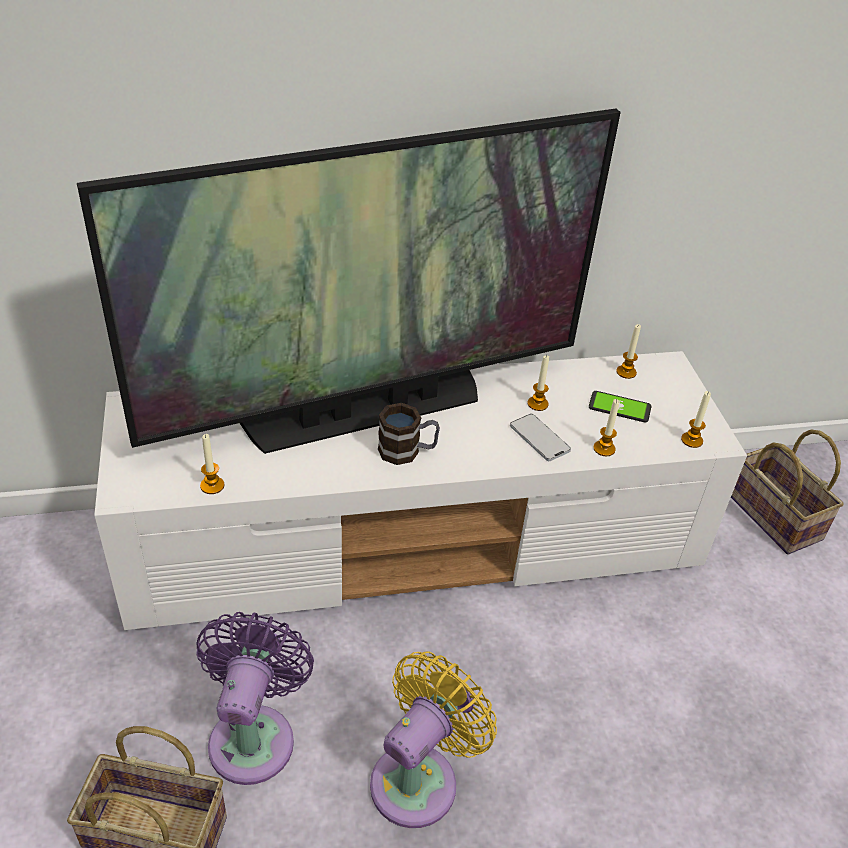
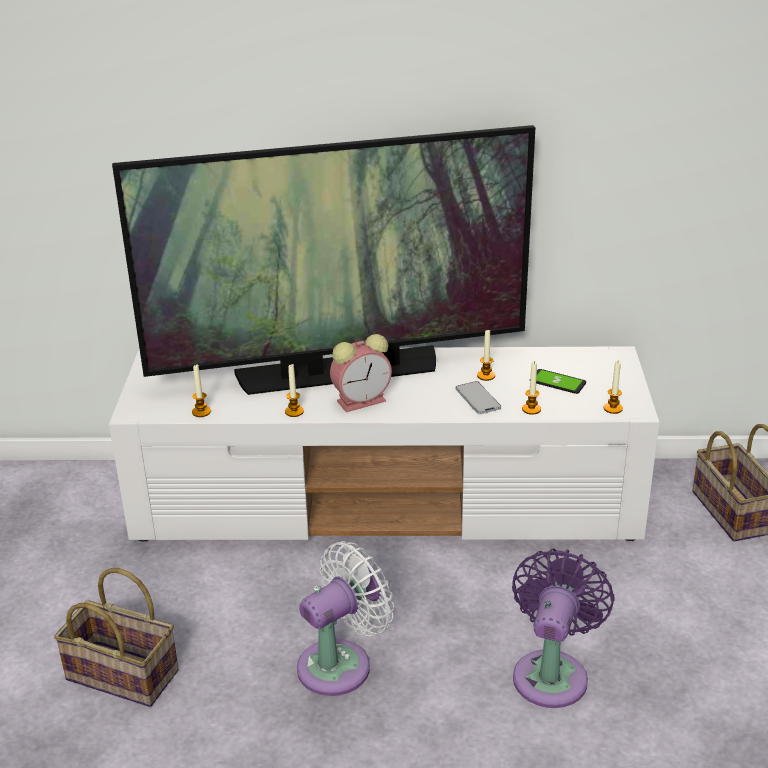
camera: 15 degrees right, 10 degrees down
purple fan [196,612,314,785] -> purple fan moved to [512,549,615,708]
yellow fan [370,651,497,828] -> white fan [297,541,394,696]
mug [378,403,440,465] -> alarm clock [330,334,392,412]
candle [616,324,641,379] -> candle moved to [285,364,304,417]

